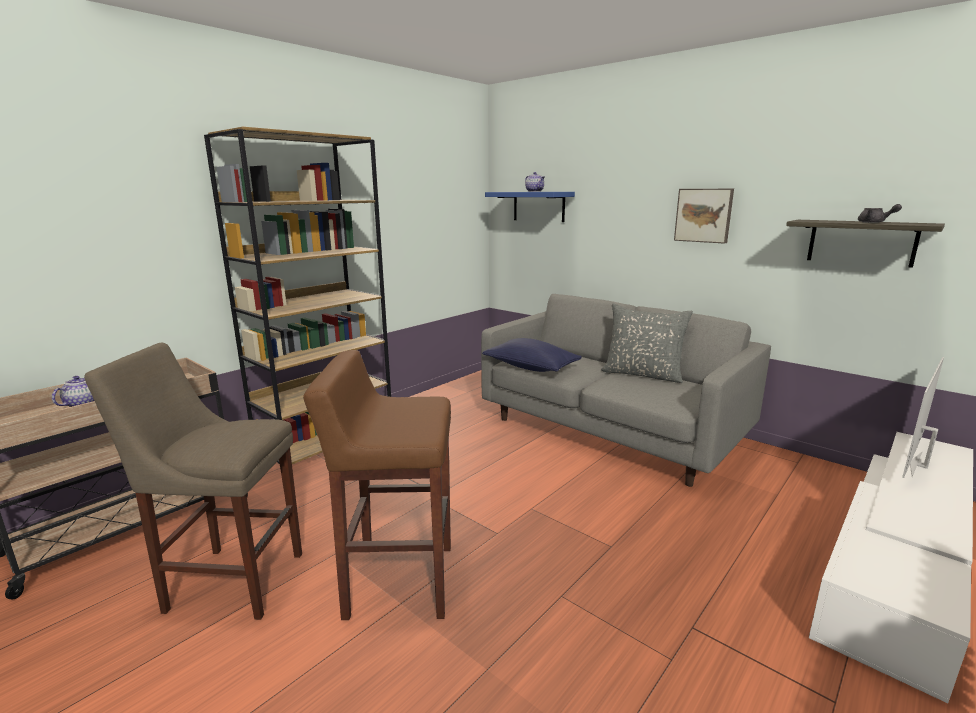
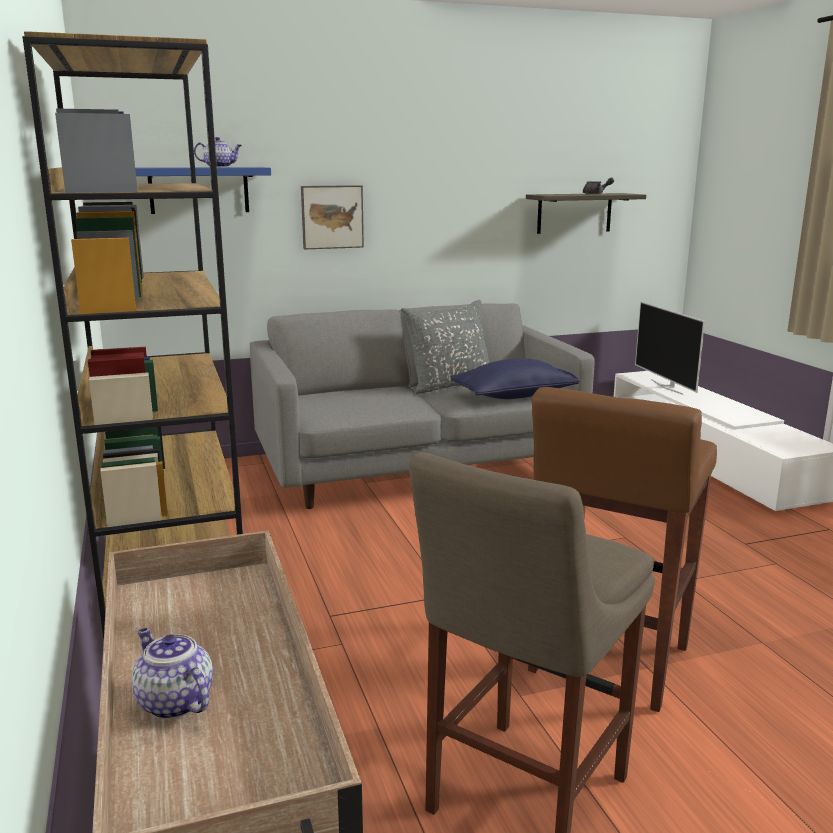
camera: 60 degrees left, 0 degrees up
blue pillow [482,338,582,372] -> blue pillow moved to [451,358,579,399]
picture [674,189,734,244] -> picture moved to [301,185,364,249]

